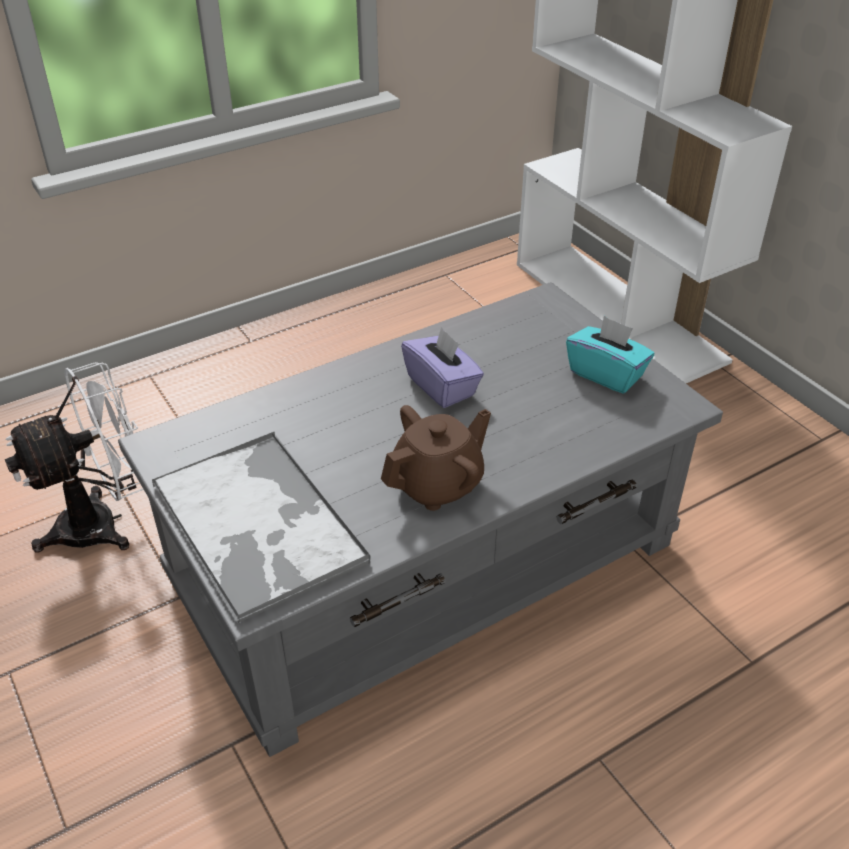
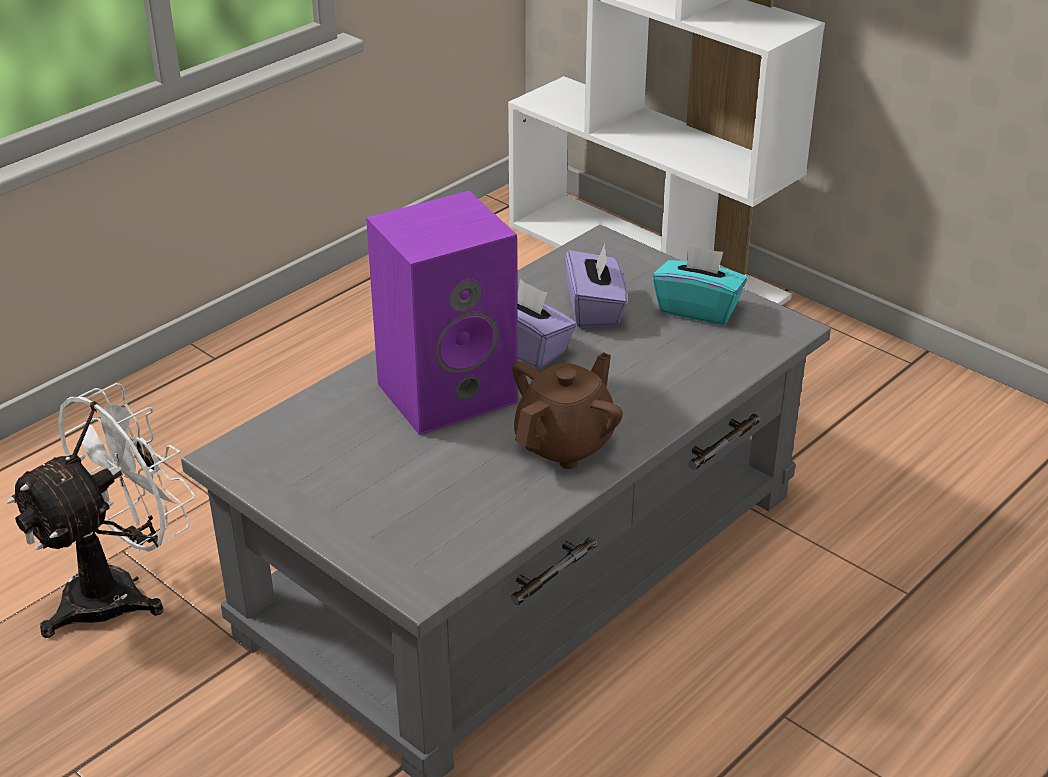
camera: 15 degrees left, 5 degrees down
tray [152,432,371,623] -> none
none -> purple speaker [366,191,518,435]
none -> purple tissue box [565,244,627,328]

